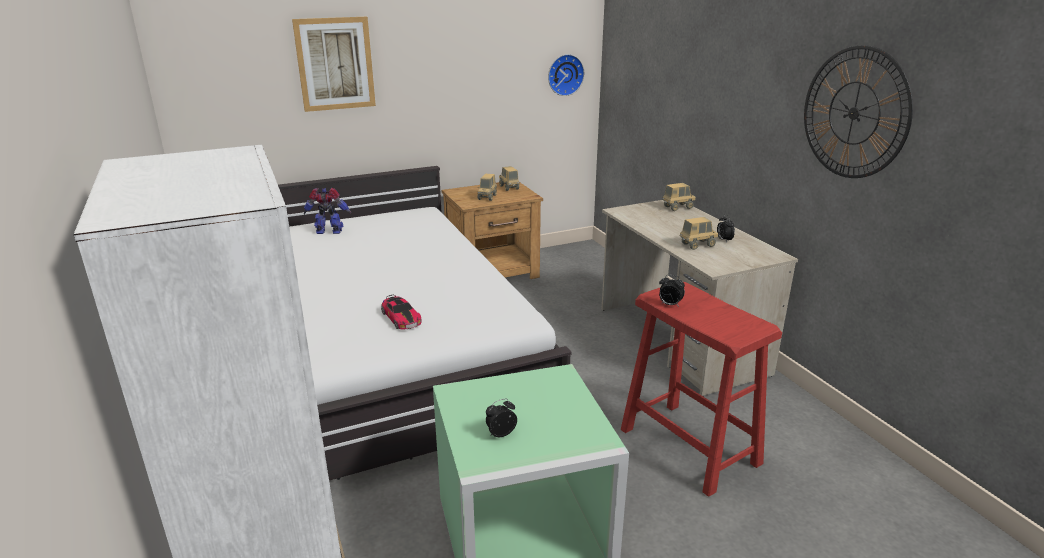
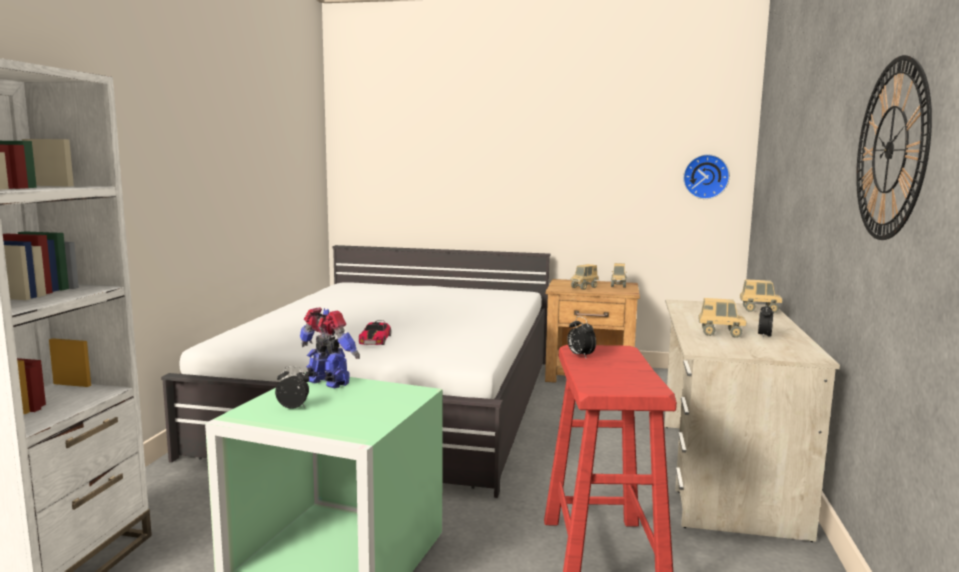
camera: 35 degrees right, 15 degrees down
picture [292,17,376,112] -> none
toy robot [304,188,351,234] -> toy robot moved to [300,307,360,388]

